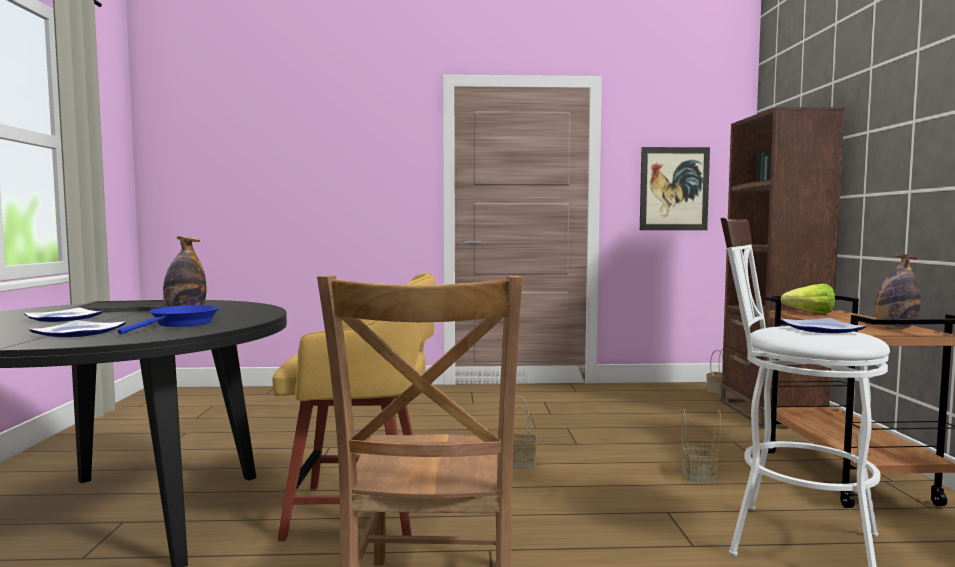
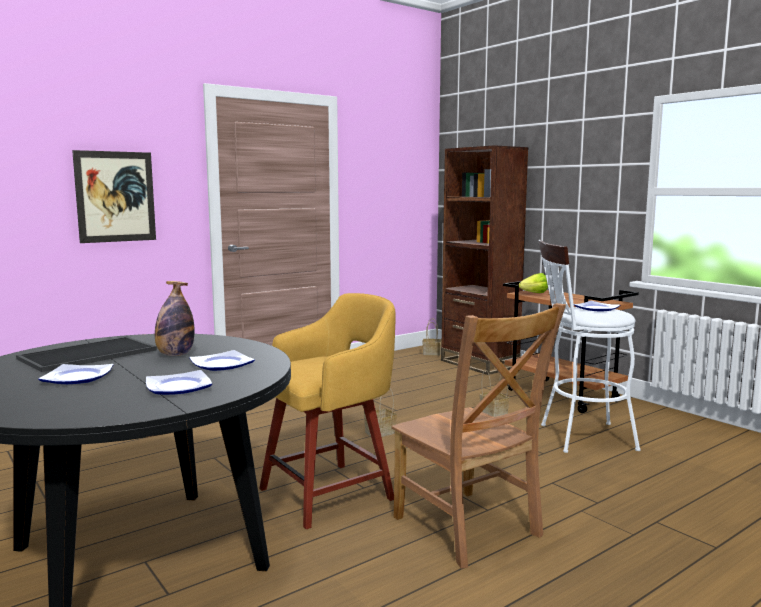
camera: 35 degrees left, 5 degrees up
blue frying pan [118,305,219,335] -> plate [189,350,255,371]
picture [640,147,710,230] -> picture moved to [72,150,156,243]
bottle [875,254,921,328] -> none

